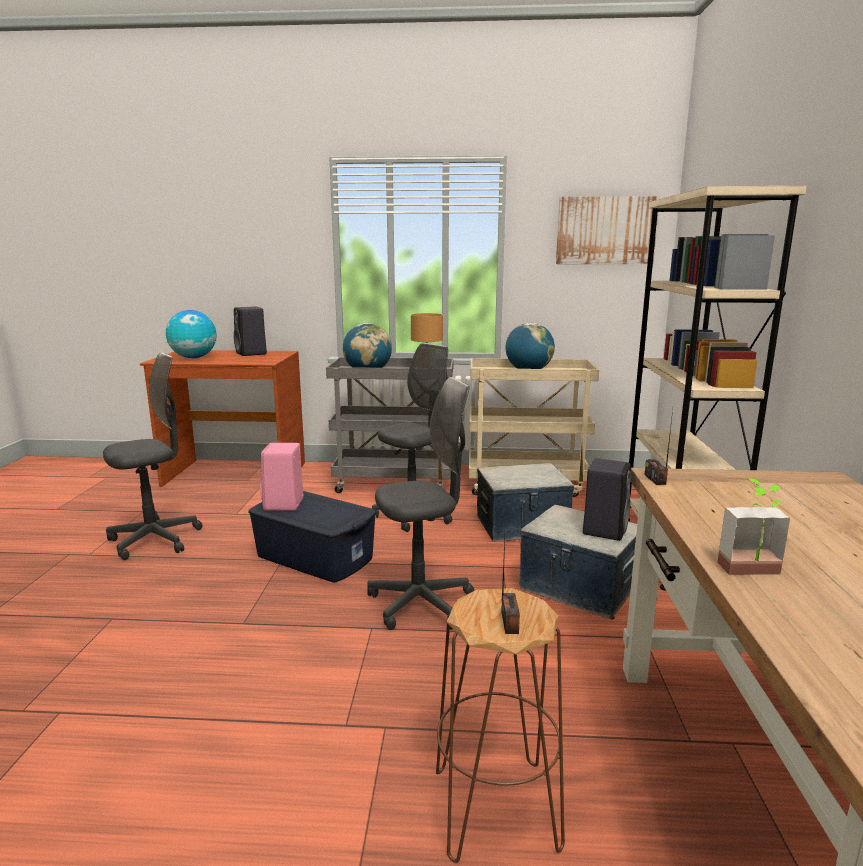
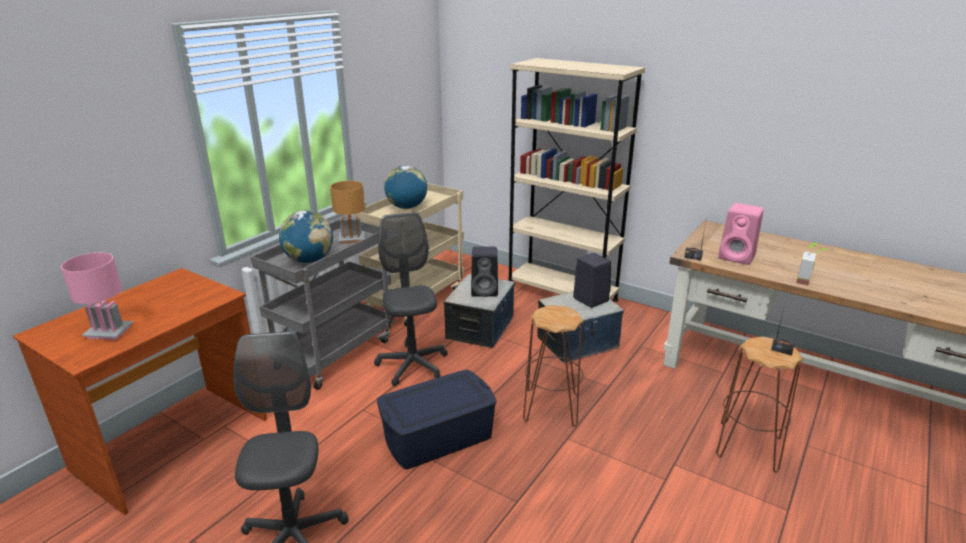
camera: 60 degrees left, 10 degrees up
globe [166,310,217,358] -> pink table lamp [61,252,134,340]
black speaker [234,306,267,356] -> black speaker moved to [471,247,498,297]
pink speaker [260,443,304,511] -> pink speaker moved to [718,203,764,265]
grey office chair [367,377,474,630] -> brown stool [523,305,583,427]
picture [556,196,660,264] -> none

